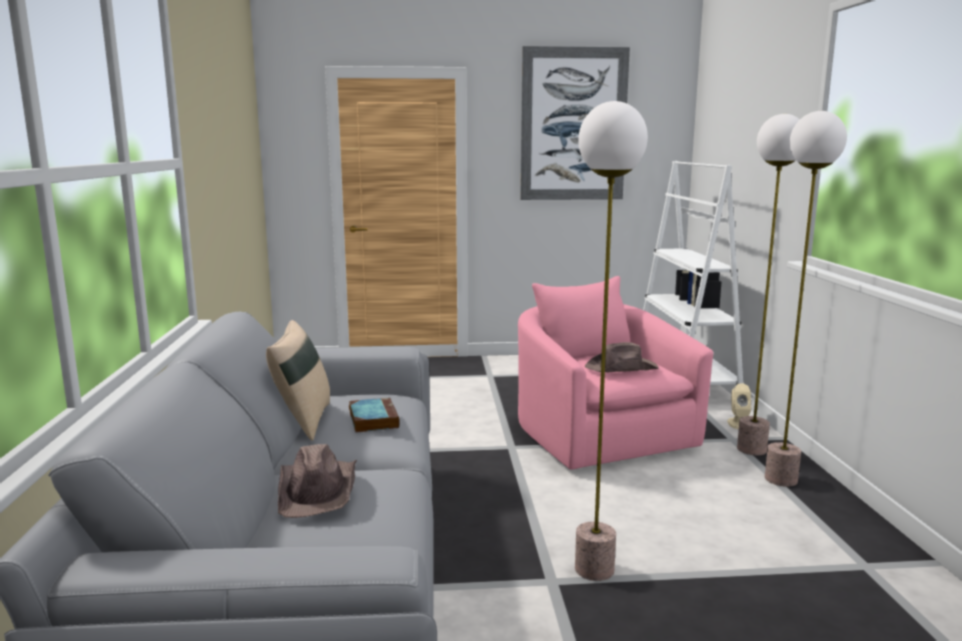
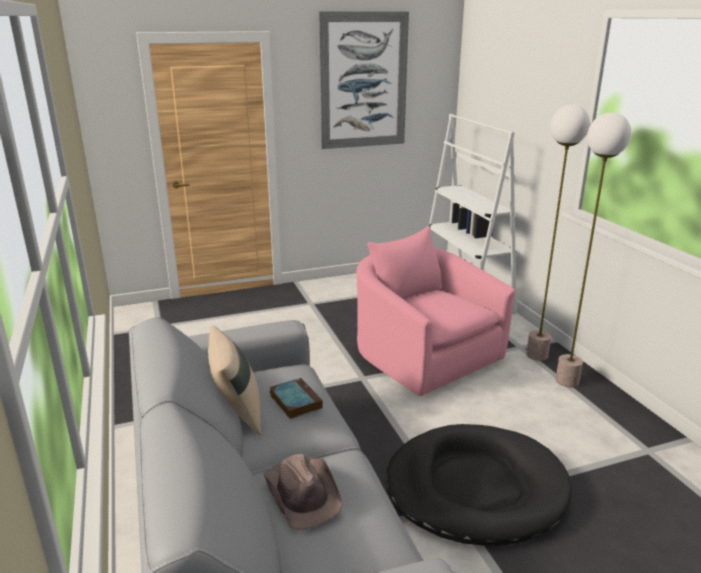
camera: 15 degrees left, 10 degrees up
floor lamp [575,101,648,581] -> black dog bed [386,424,572,546]
brown hat [585,342,659,372] -> none
beige speaker [727,383,751,429] -> none

